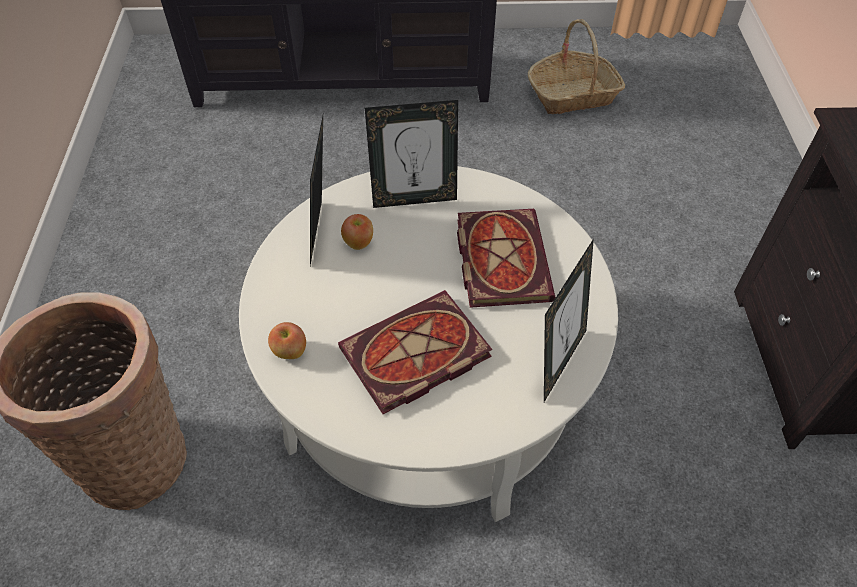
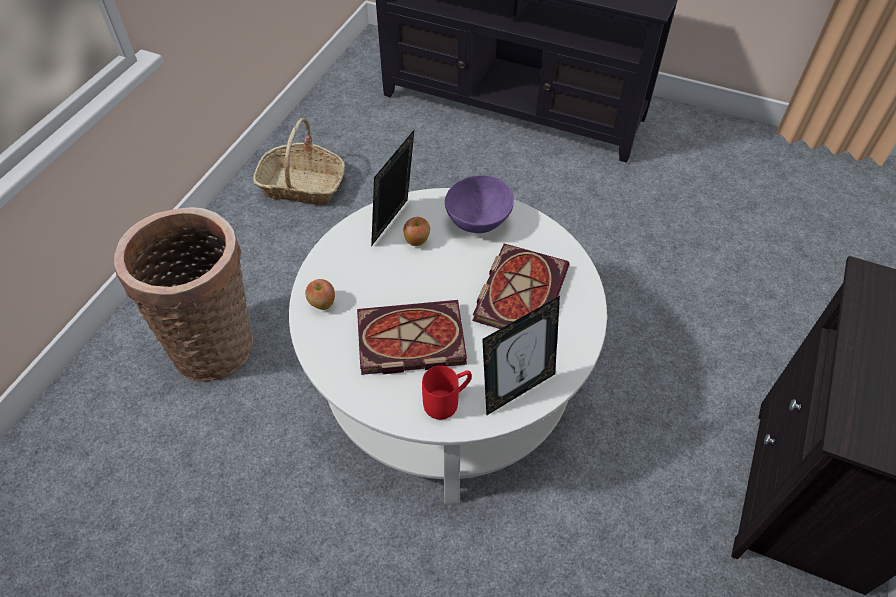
camera: 25 degrees right, 0 degrees up
picture frame [365,100,458,208] -> purple bowl [445,175,514,233]
basket [528,19,625,114] -> basket moved to [253,118,345,205]
none -> red mug [422,366,472,420]

